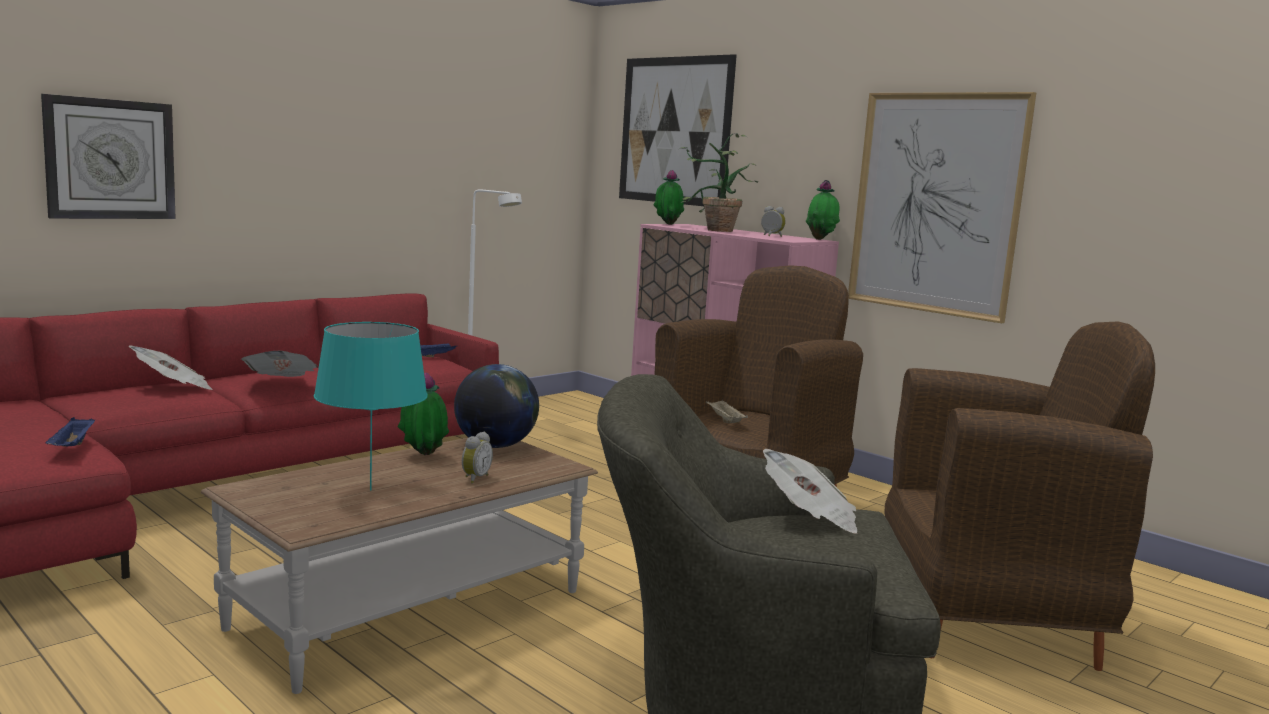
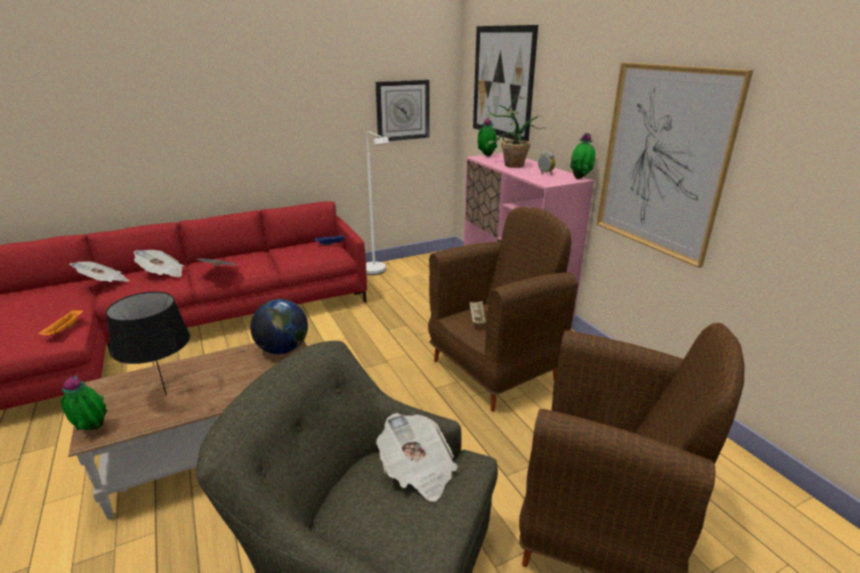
camera: 20 degrees right, 15 degrees up
wall clock [41,94,176,219] -> wall clock moved to [376,80,429,141]
blue tray [45,417,95,446] -> orange tray [38,309,83,335]
turquoise table lamp [314,322,428,490] -> black table lamp [106,292,190,395]
potted plant [398,372,449,455] -> potted plant moved to [61,375,107,430]
alarm clock [462,432,493,484] -> none
none -> newspaper [70,261,129,282]

